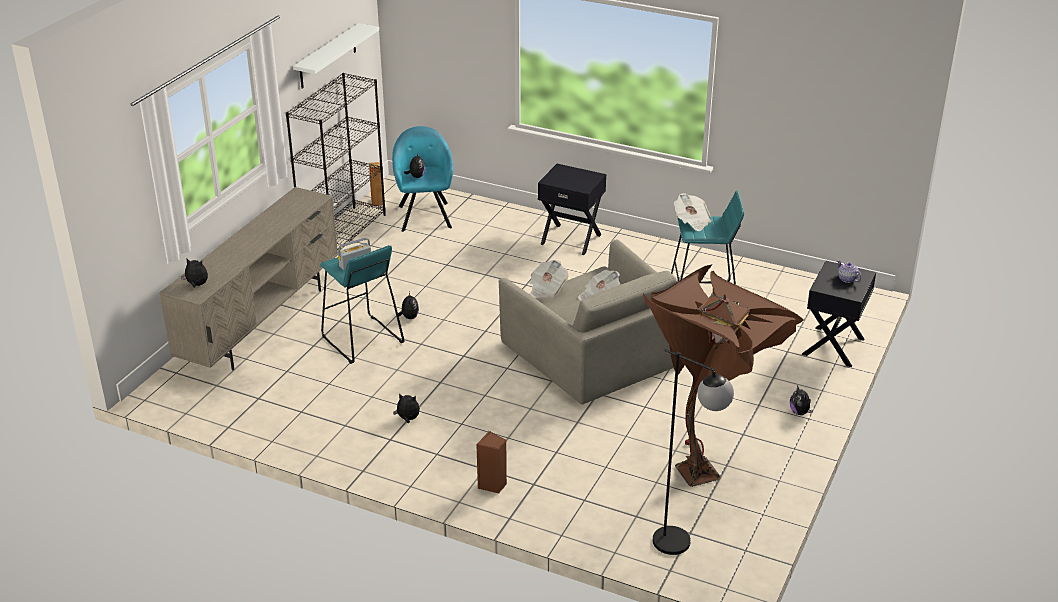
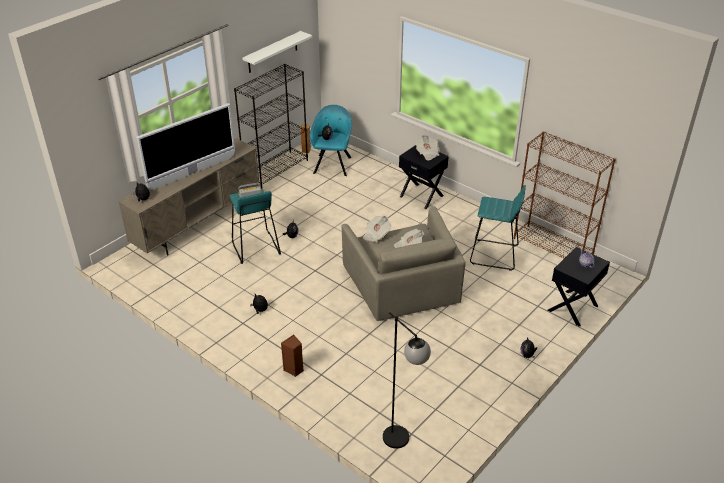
camera: 15 degrees right, 5 degrees up
brown floor lamp [643,264,804,487] -> none
newspaper [674,193,712,231] -> newspaper moved to [416,135,439,161]
none -> television [136,103,235,190]
none -> brown bookcase [514,131,616,258]

